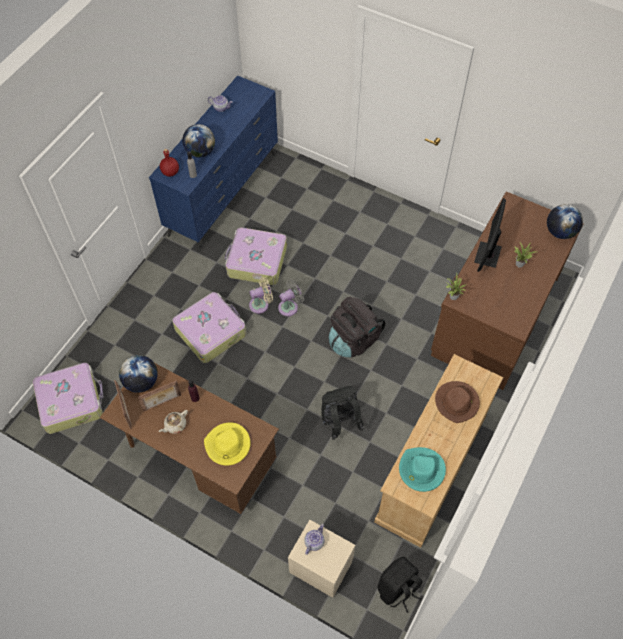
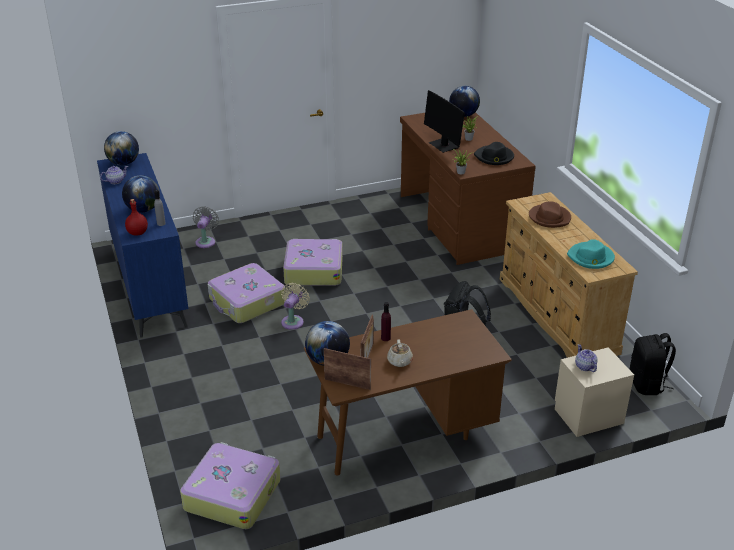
camera: 50 degrees left, 25 degrees down
suitcase [172,292,246,363] -> suitcase moved to [283,239,343,286]
yellow hat [204,422,251,466] -> none
grey fan [278,279,304,316] -> grey fan moved to [193,206,219,248]
black backpack [329,297,385,357] -> none
none -> globe [104,131,139,166]
none -> black hat [474,142,514,165]

